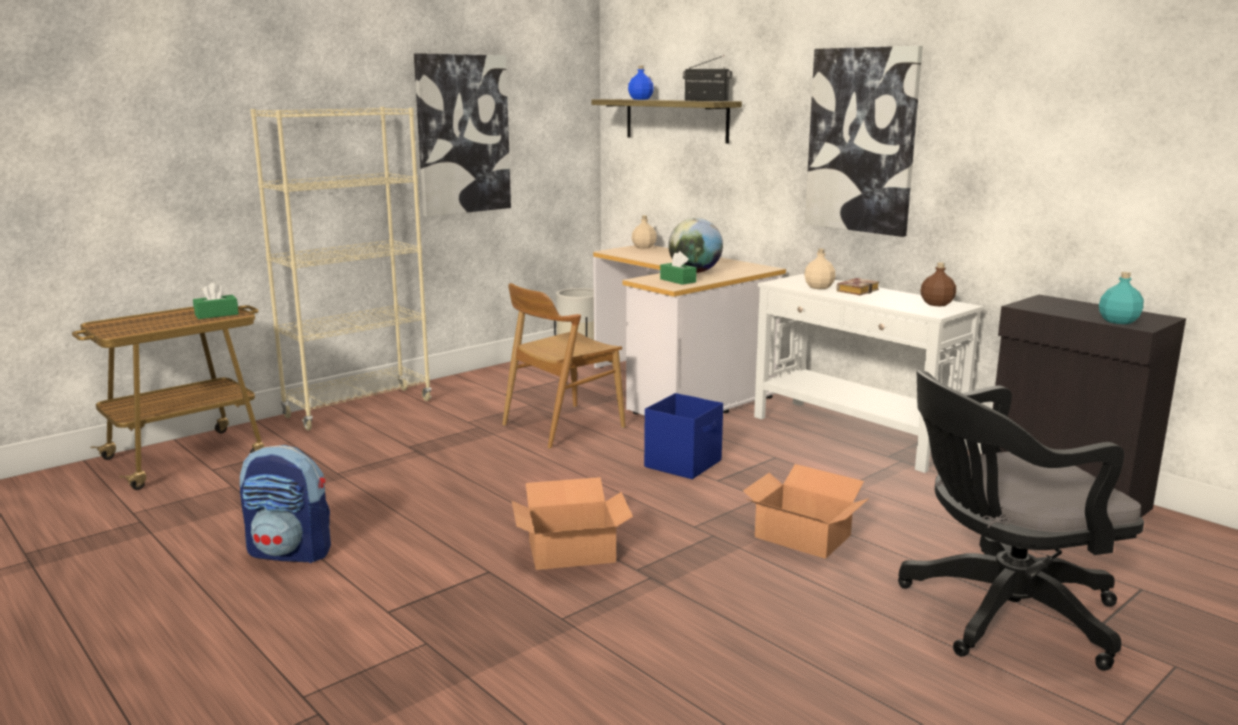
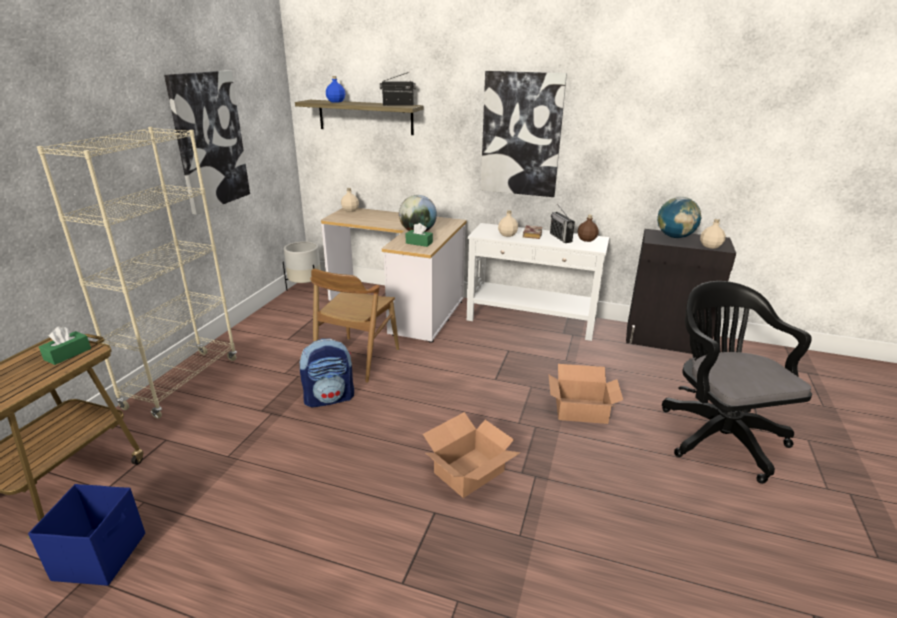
camera: 30 degrees left, 10 degrees up
backpack [240,445,331,563] -> backpack moved to [299,338,354,407]
blue storage box [644,393,723,479] -> blue storage box moved to [28,484,145,586]
black office chair [898,370,1144,671] -> black office chair turned 120 degrees clockwise [662,281,812,484]
turquoise bottle [1099,272,1144,324] -> beige bottle [700,219,726,249]
none -> radio [550,204,575,243]
none -> globe [657,197,701,238]

